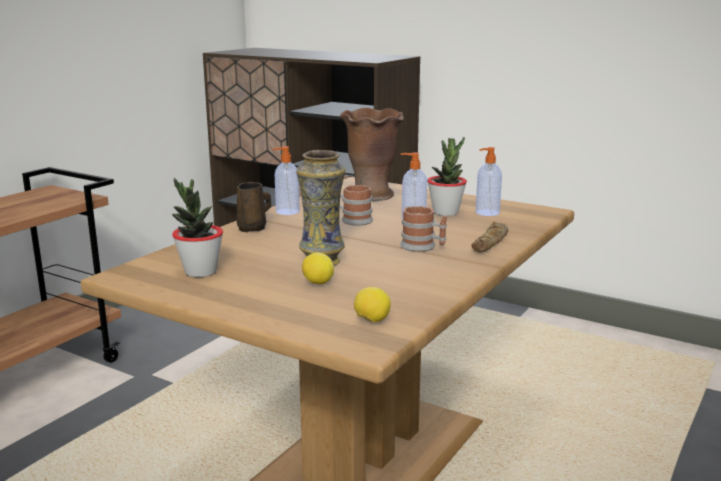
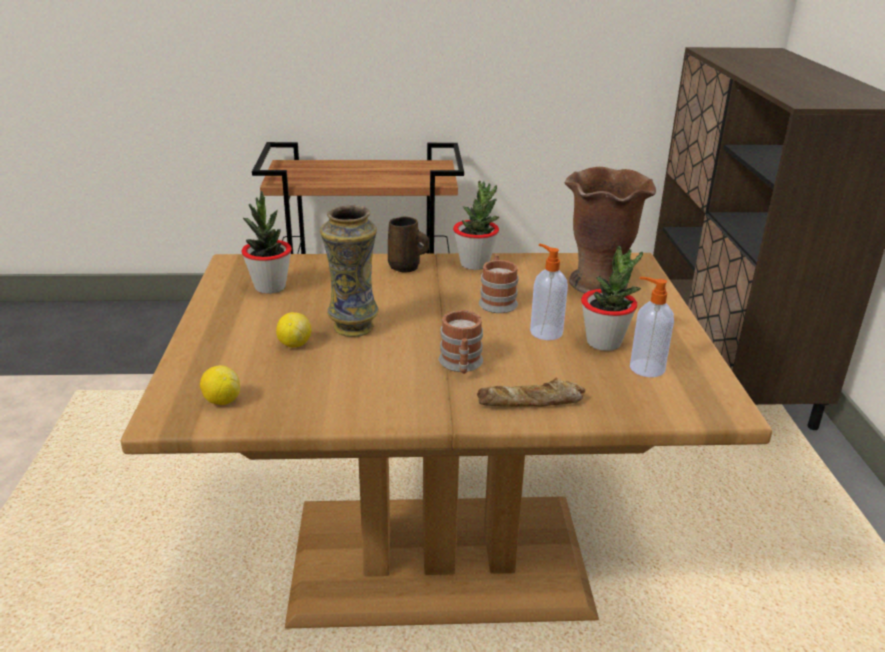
camera: 55 degrees right, 10 degrees up
soap dispenser [273,146,300,215] -> potted plant [453,181,499,270]

